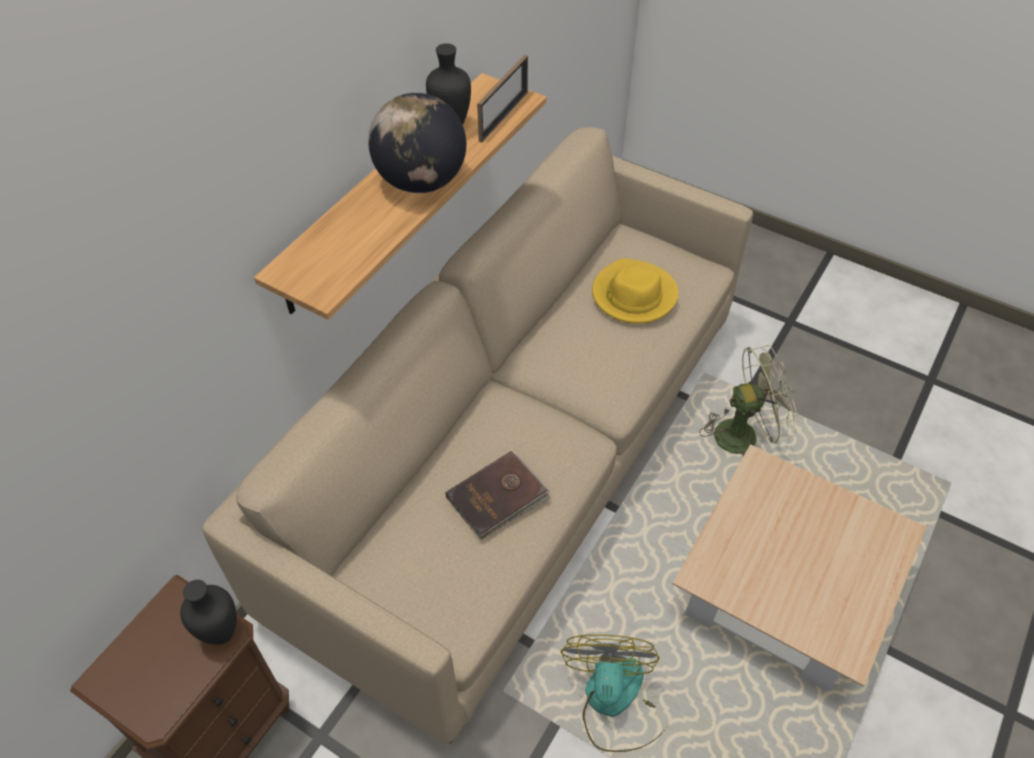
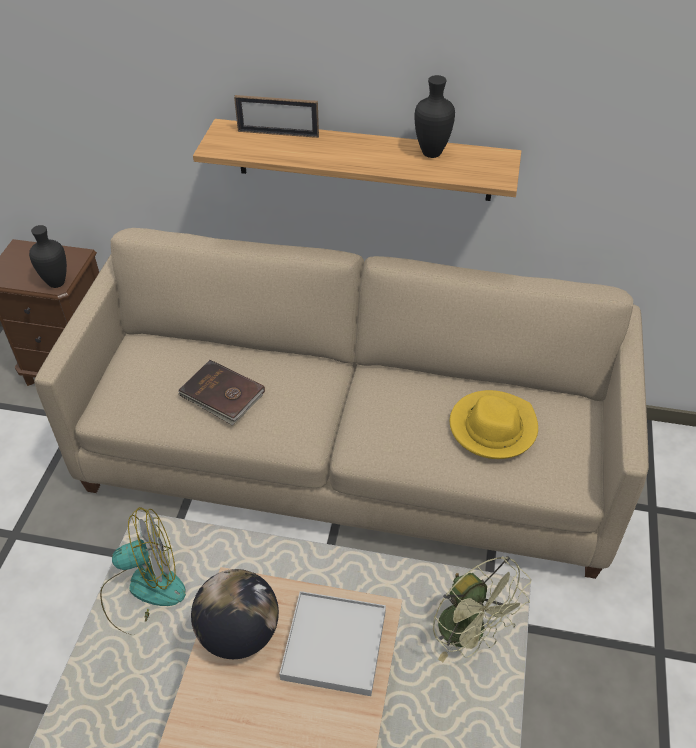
camera: 70 degrees right, 5 degrees down
globe [368,93,466,193] -> globe moved to [191,569,279,659]
picture frame [477,54,528,143] -> picture frame moved to [234,95,319,138]
none -> white tray [279,591,386,696]

